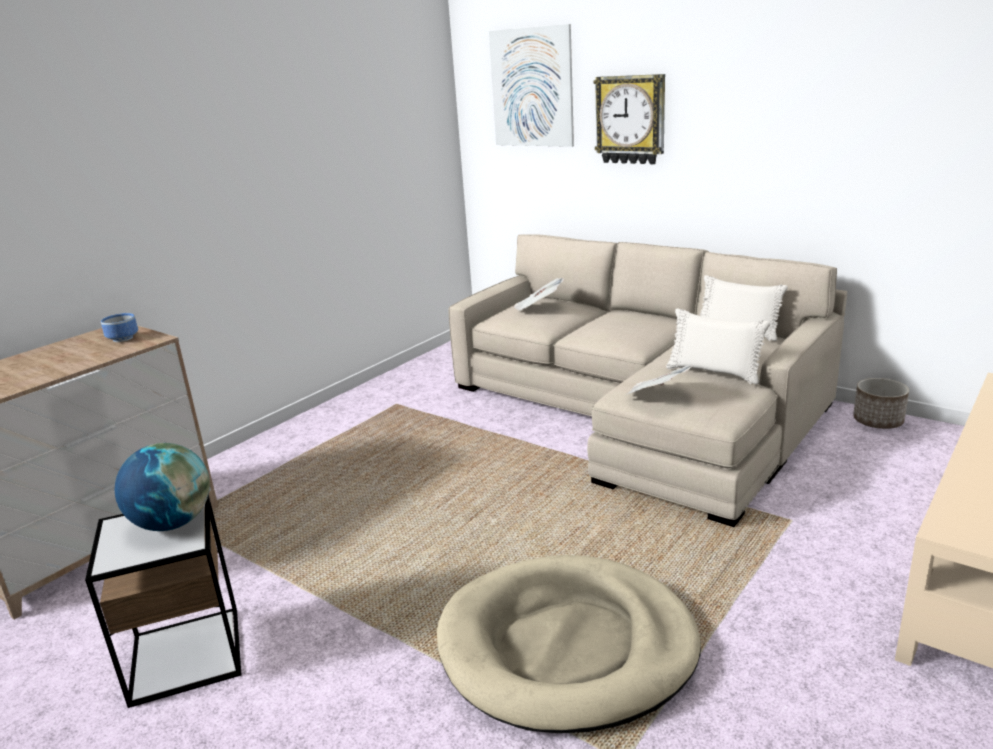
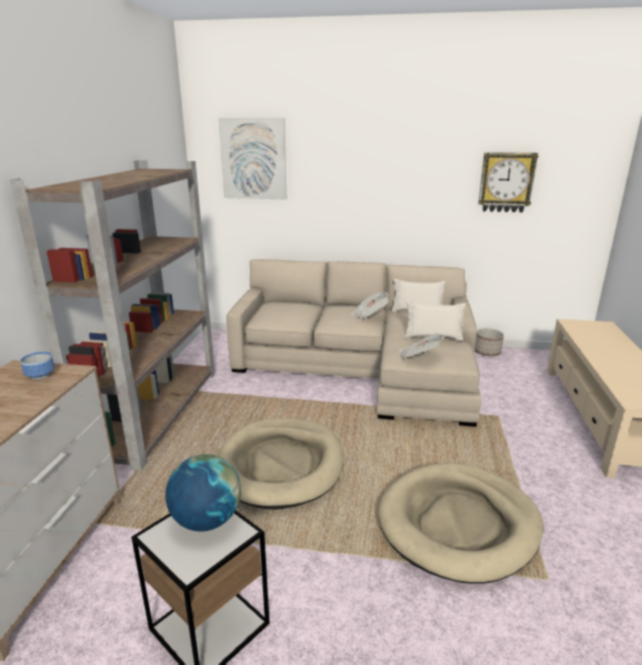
camera: 30 degrees left, 0 degrees up
newspaper [514,278,564,312] -> newspaper moved to [351,292,389,319]
wall clock [594,74,665,164] -> wall clock moved to [478,152,539,213]
none -> brown bookcase [10,160,215,470]
none -> beige dog bed [217,418,344,509]

